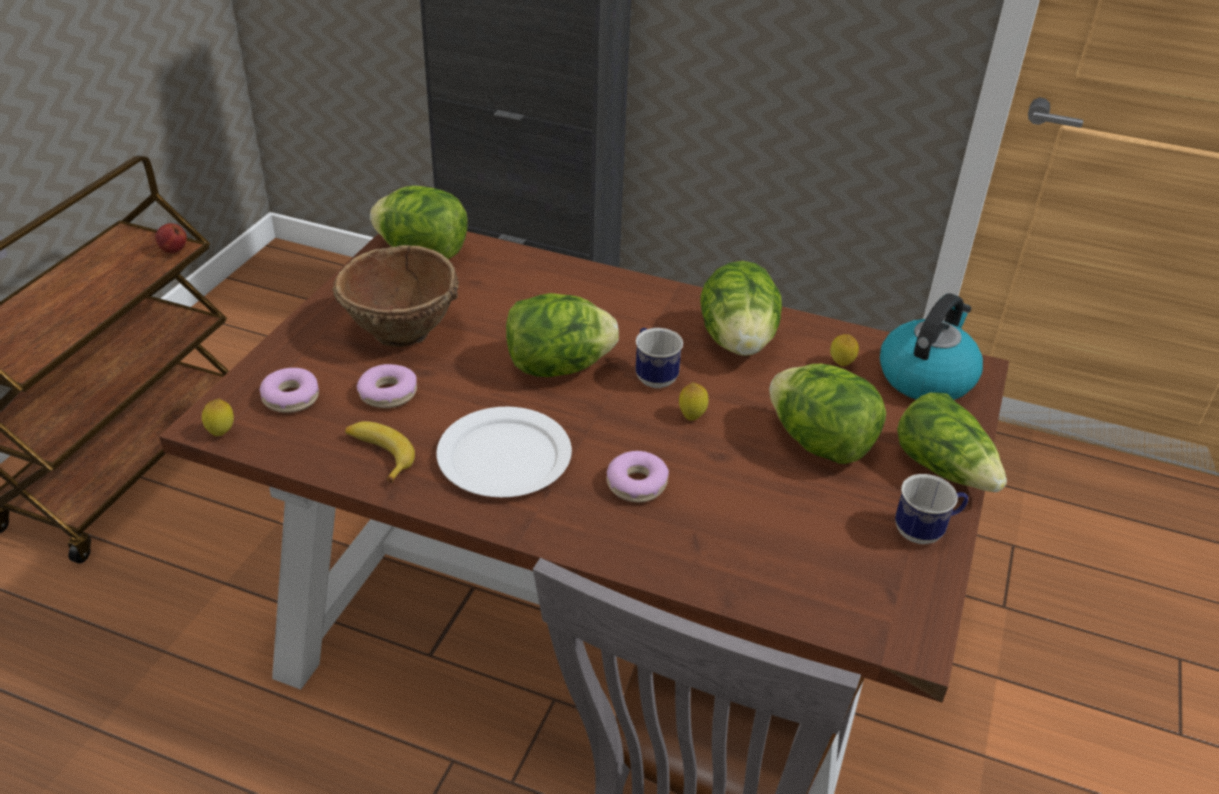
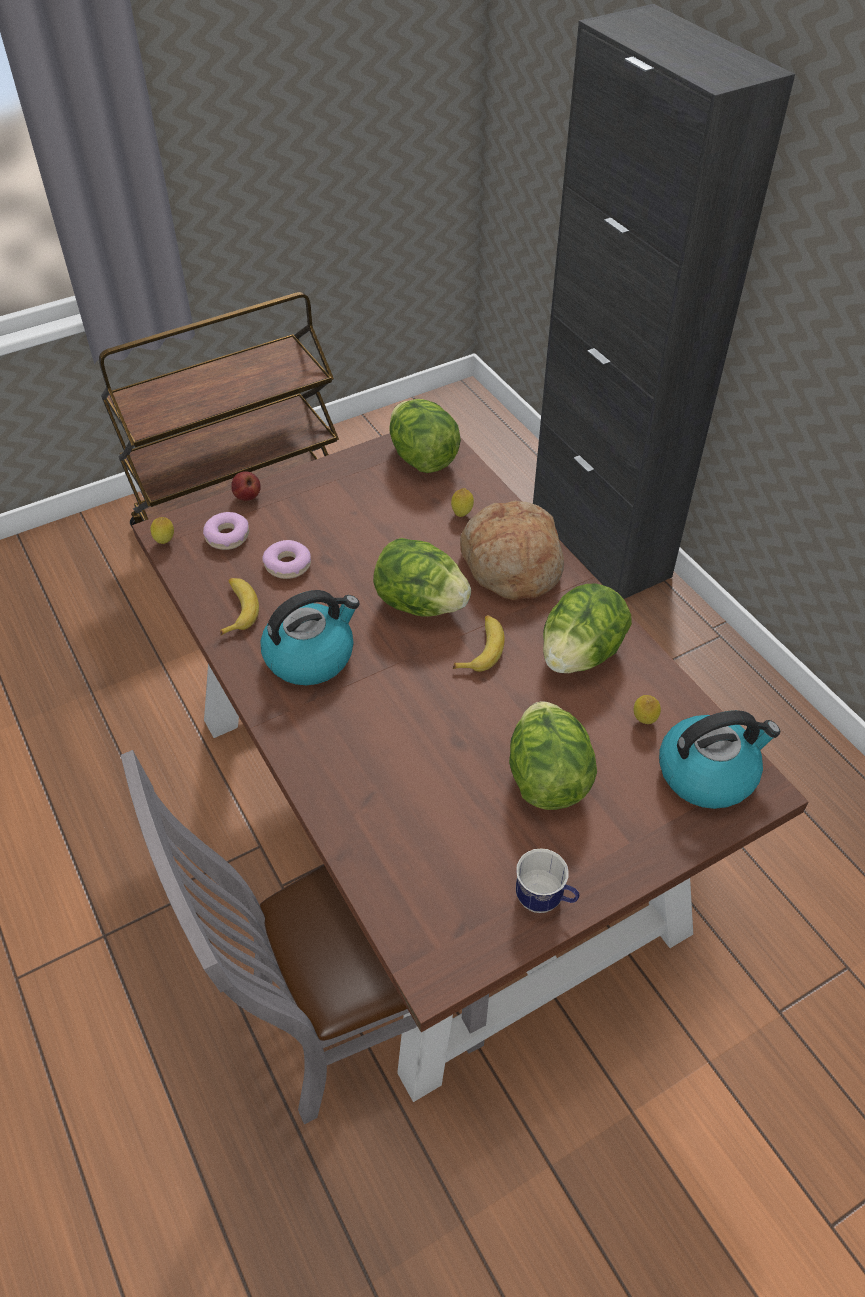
camera: 40 degrees right, 10 degrees up
apple [155,223,187,253] -> apple moved to [231,471,261,501]
brown bowl [332,245,459,347] -> none
white plate [436,407,572,497] -> kettle [260,590,360,685]
donut [607,451,669,503] -> none
mug [635,328,683,388] -> banana [453,615,505,672]
lemon [679,382,709,421] -> lemon moved to [451,488,474,517]
lettuce [897,393,1007,492] -> none
none -> bread [460,501,564,600]

